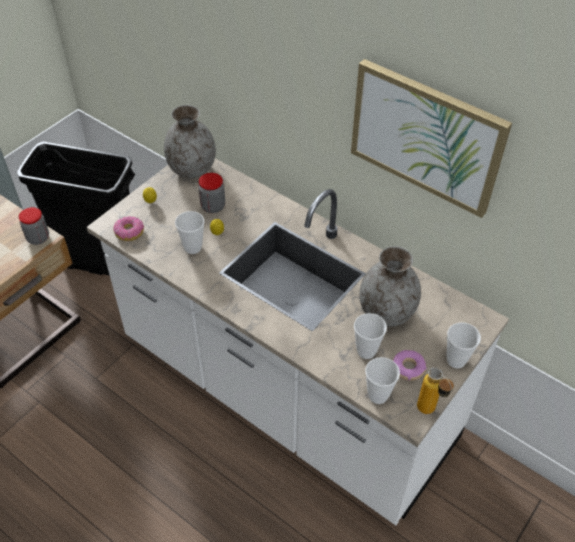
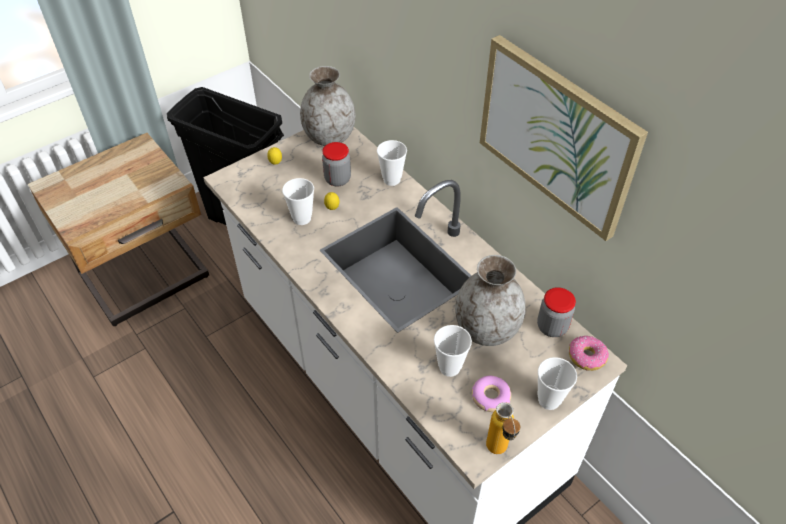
camera: 15 degrees right, 0 degrees up
jar [19,207,49,245] -> jar moved to [537,287,576,337]
donut [113,216,144,241] -> donut moved to [569,336,609,371]
cup [365,357,400,404] -> cup moved to [377,140,407,186]

